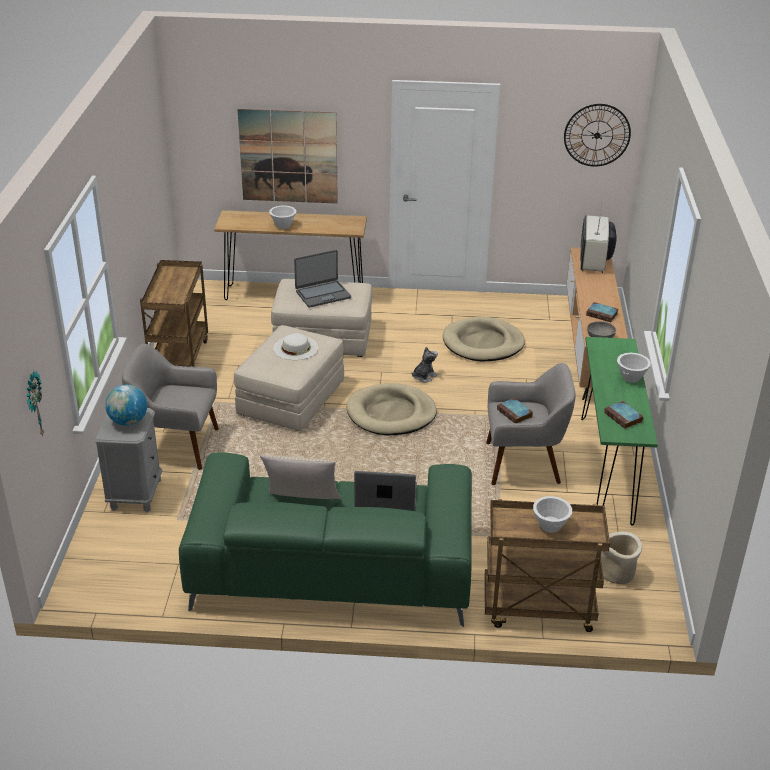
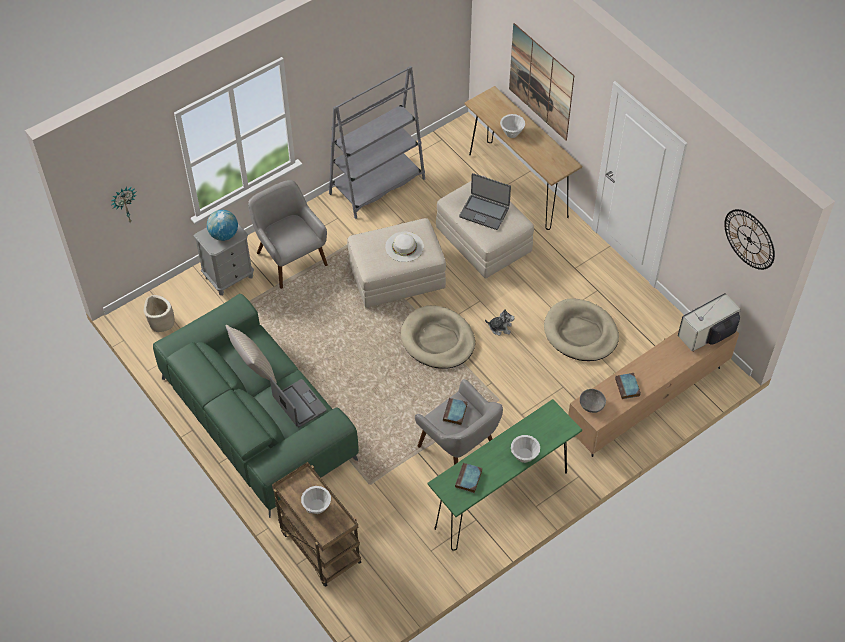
camera: 50 degrees right, 20 degrees up
brown cart [140,260,208,367] -> grey bookcase [329,66,425,219]
beige planter [601,532,642,584] -> beige planter moved to [144,295,175,332]

